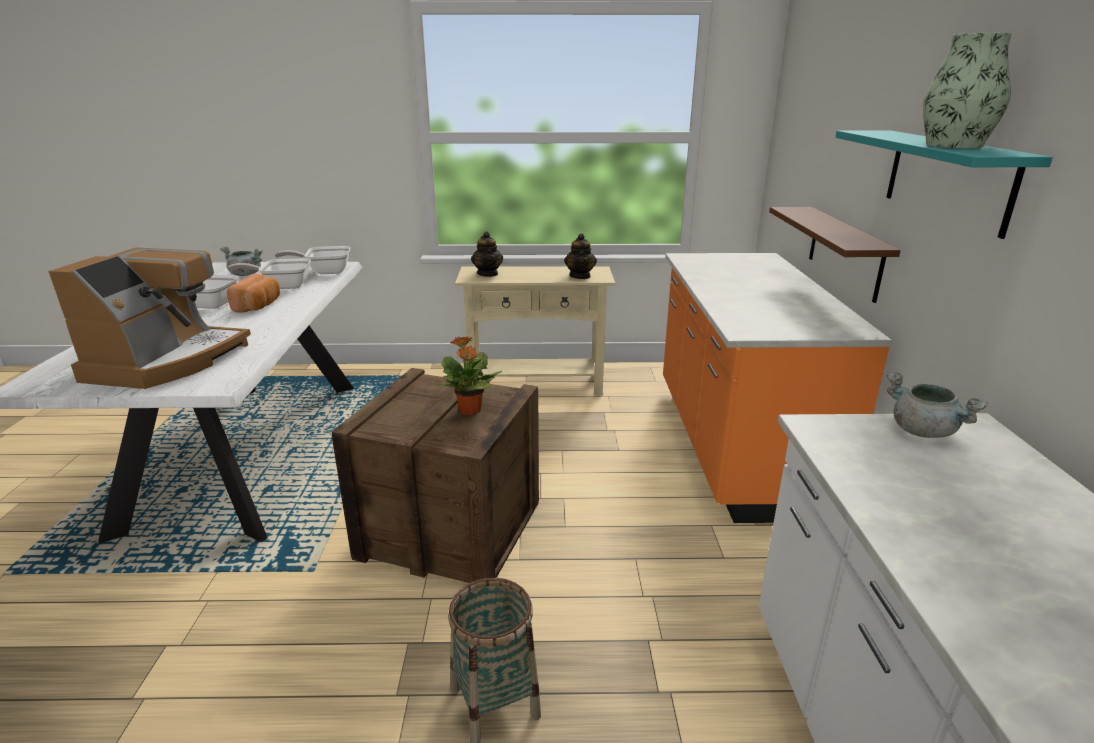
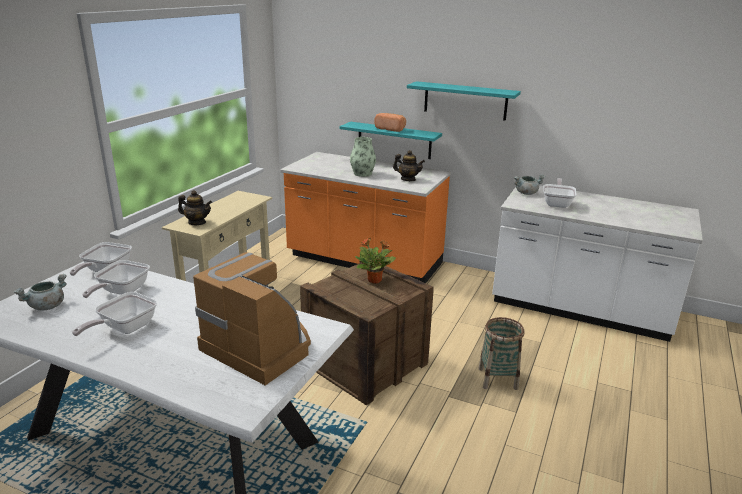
camera: 65 degrees left, 0 degrees up
bread [227,274,280,312] -> bread moved to [374,113,406,132]
teapot [564,233,597,279] -> teapot moved to [393,150,425,181]
brown shelf [769,207,901,303] -> turquoise shelf [340,122,442,159]
vase [923,33,1011,148] -> vase moved to [350,137,376,177]
none -> frying pan [543,178,576,208]

